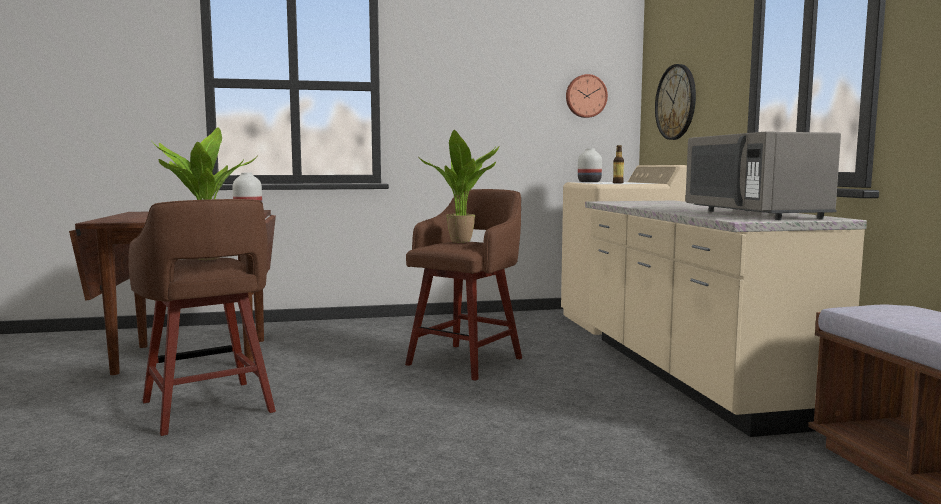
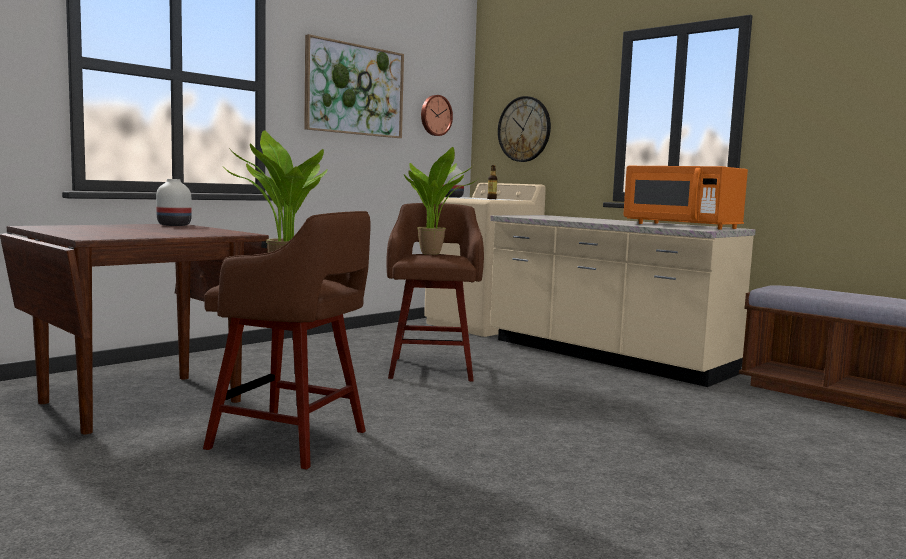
camera: 35 degrees left, 0 degrees up
grey microwave [685,132,841,220] -> orange microwave [623,166,748,230]
none -> picture [304,34,404,138]

